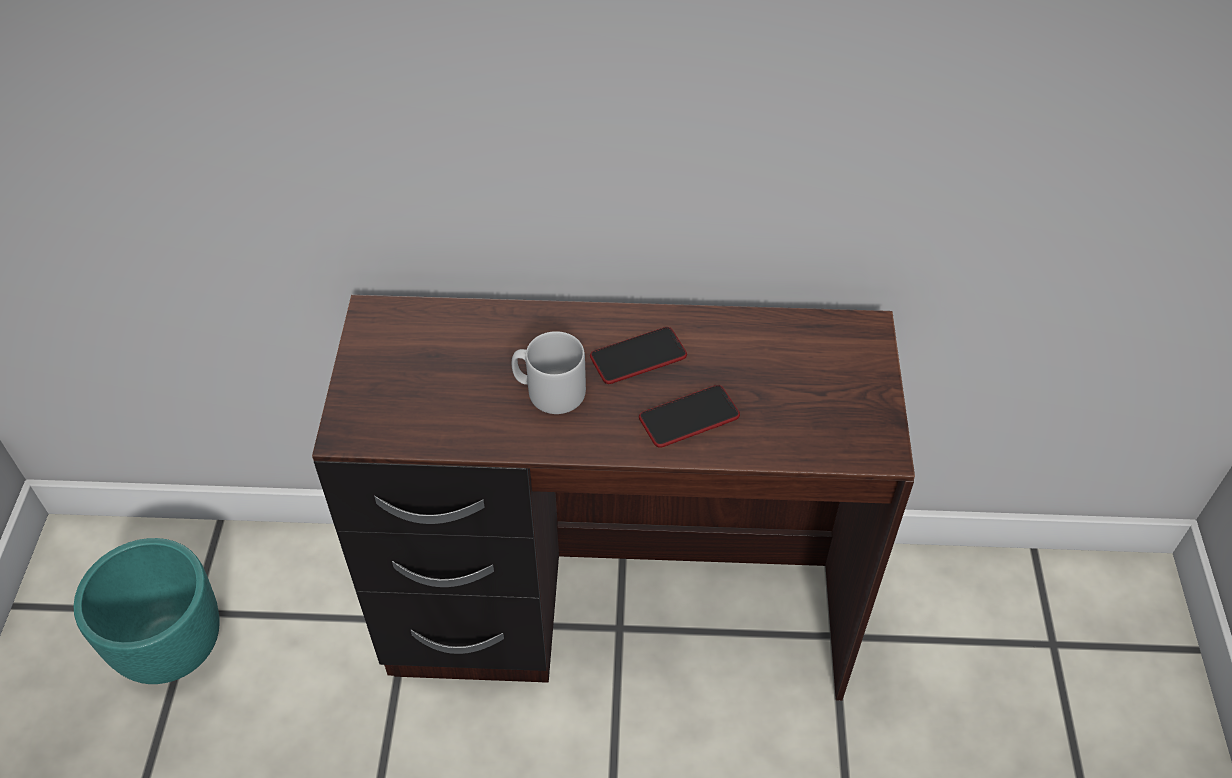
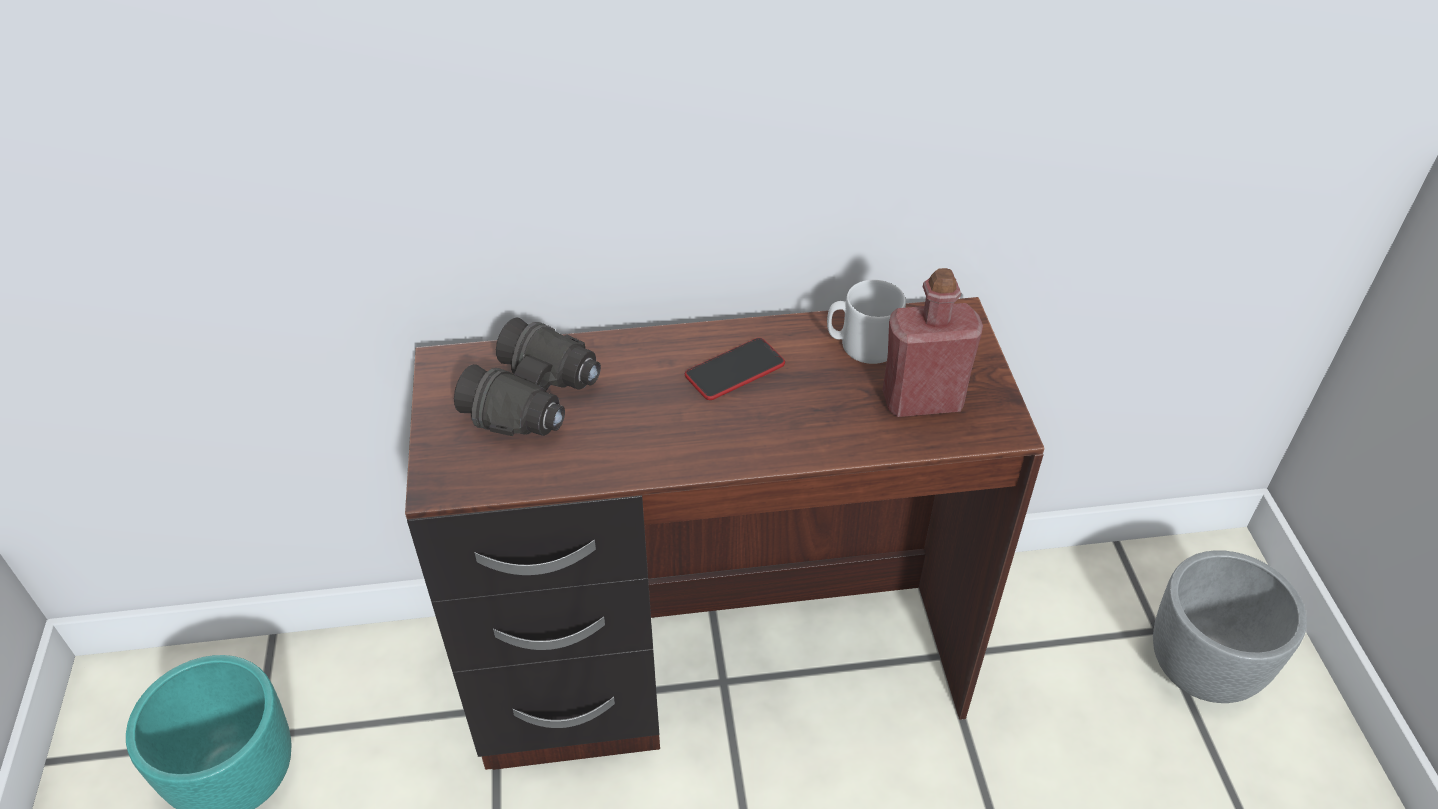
camera: 10 degrees left, 5 degrees down
grey mug [512,331,586,414] -> grey mug moved to [827,280,906,364]
phone [639,385,740,448] -> none
none -> black binoculars [454,317,601,436]
none -> red bottle [882,268,983,417]
none -> grey planter [1153,550,1307,703]

